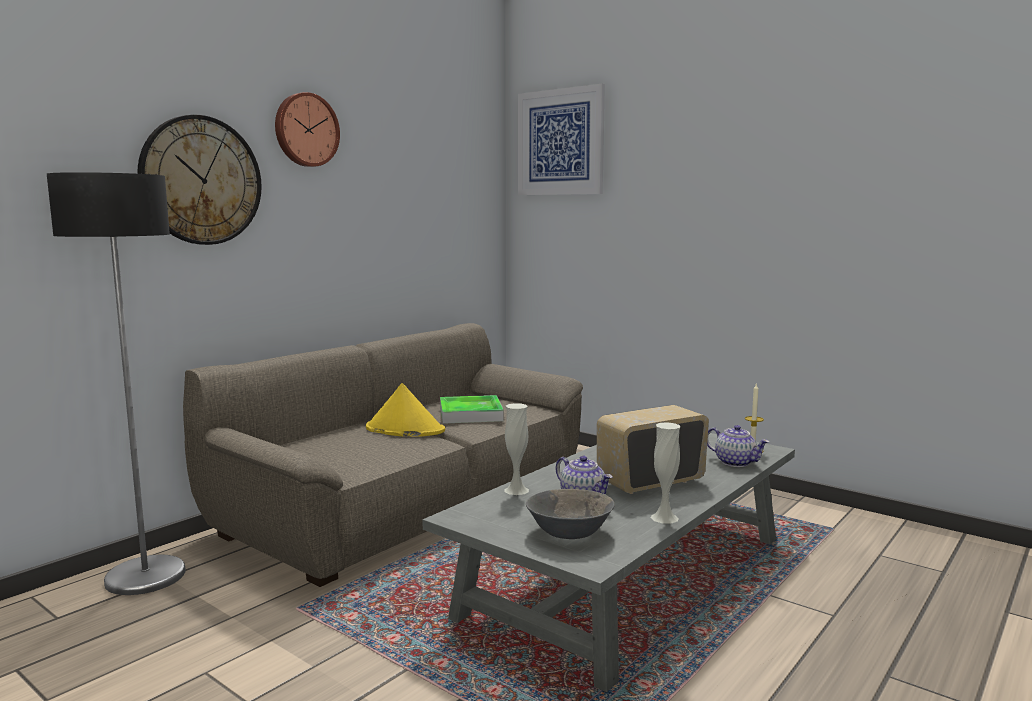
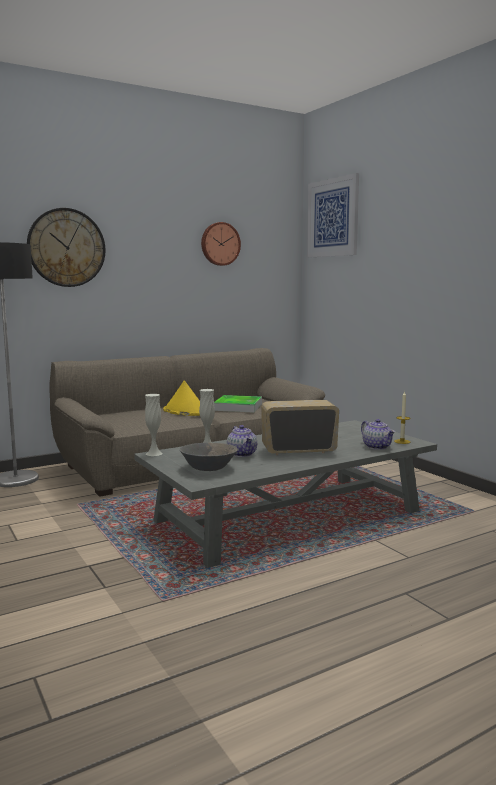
camera: 20 degrees right, 0 degrees up
wall clock [275,92,340,167] -> wall clock moved to [201,222,241,266]
white vase [651,422,680,524] -> white vase moved to [145,394,163,456]

